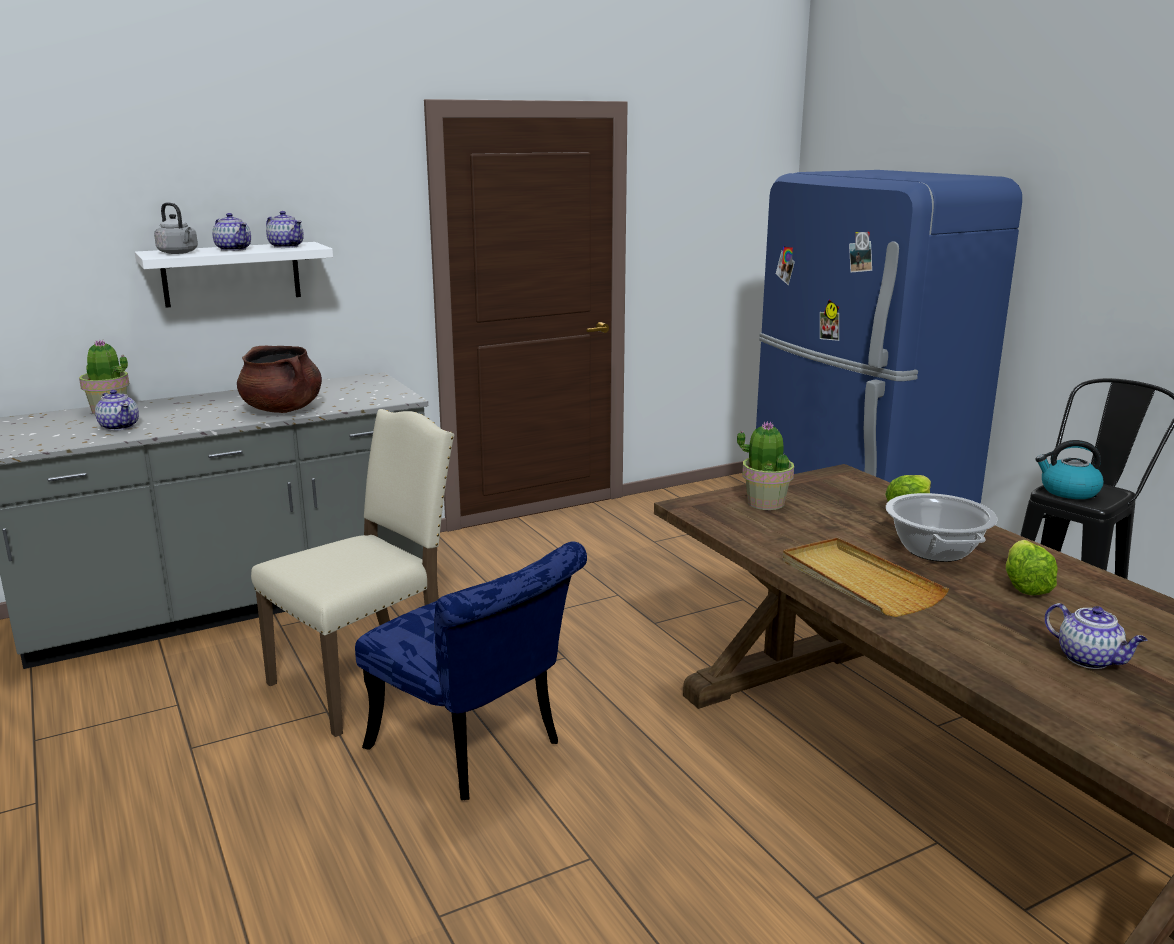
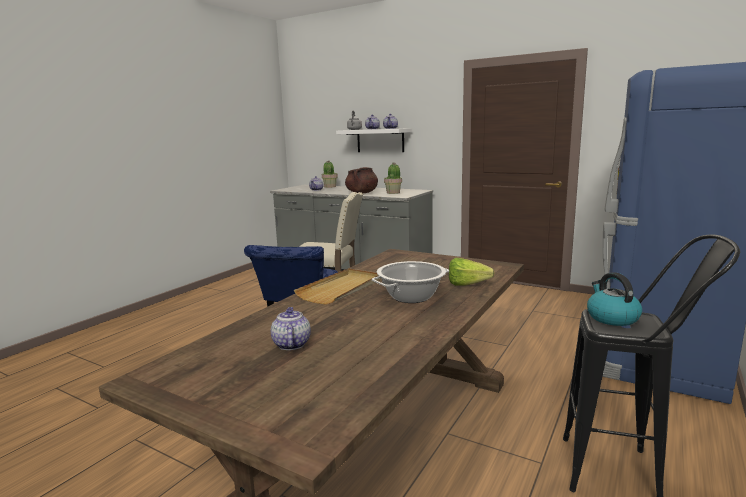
camera: 60 degrees right, 5 degrees down
potted plant [737,421,794,510] -> potted plant moved to [384,163,402,194]
lettuce [1006,540,1058,595] -> none
teapot [1045,603,1147,669] -> teapot turned 150 degrees clockwise [271,307,311,350]

